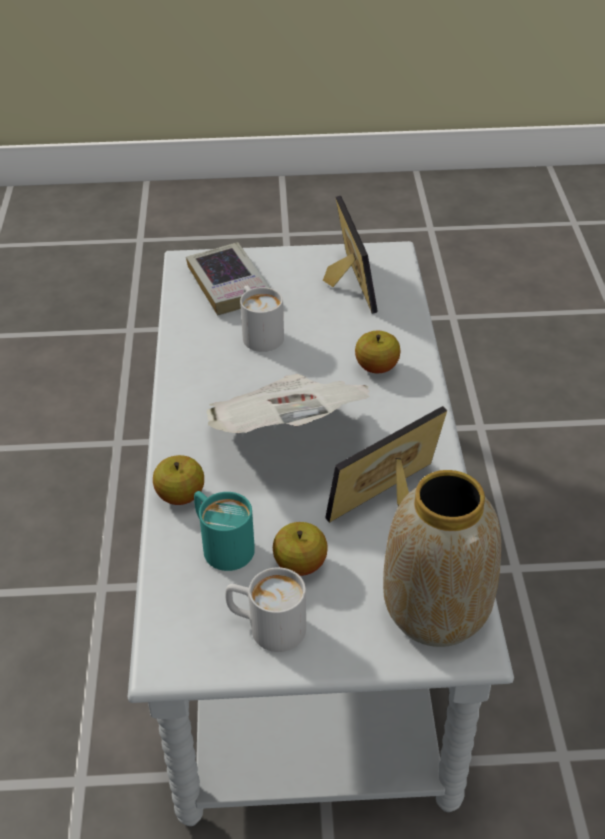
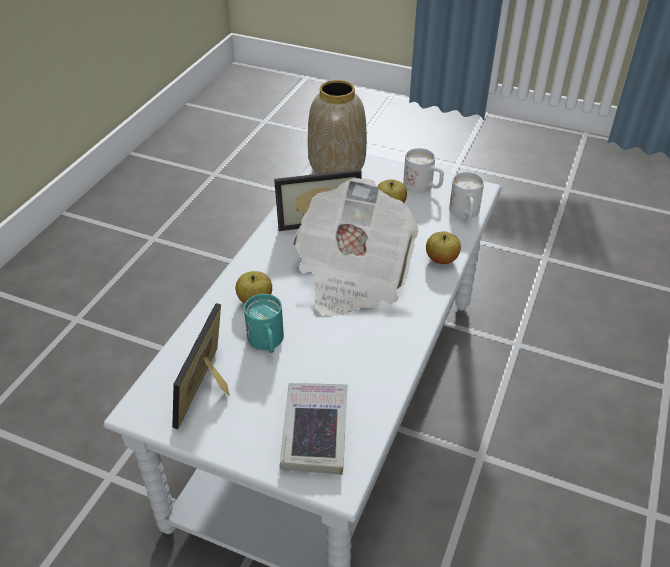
camera: 155 degrees left, 0 degrees up
turquoise mug [194,491,255,571] -> turquoise mug moved to [244,294,284,353]
white mug [240,286,284,352] -> white mug moved to [449,172,484,219]

